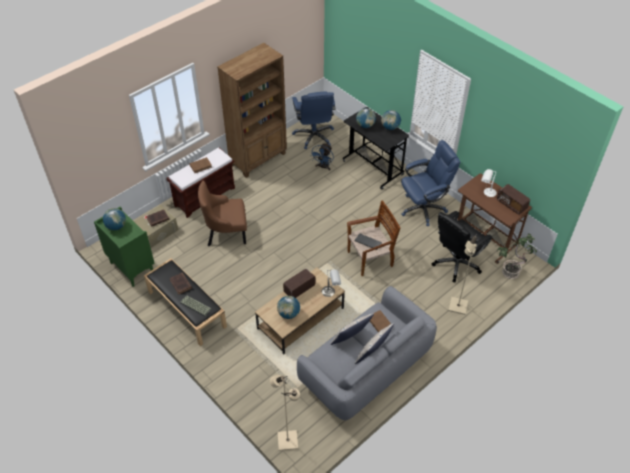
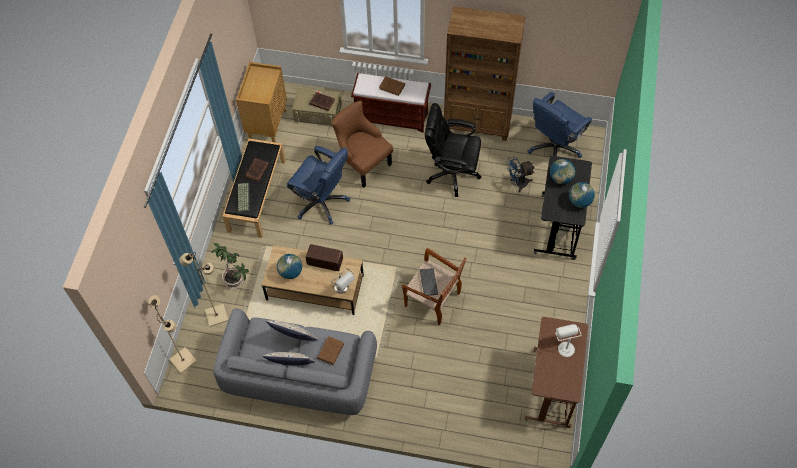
camera: 55 degrees right, 10 degrees up
green cabinet [94,206,155,287] -> brown cabinet [236,62,287,142]
globe [103,208,126,230] -> none
blue office chair [401,140,460,226] -> blue office chair moved to [287,146,350,224]
black office chair [431,211,492,282] -> black office chair moved to [424,103,481,197]
beige floor lamp [449,233,478,315] -> beige floor lamp moved to [179,252,228,327]
potted plant [496,233,537,279] -> potted plant moved to [211,243,249,289]
radio [497,184,530,215] -> none

